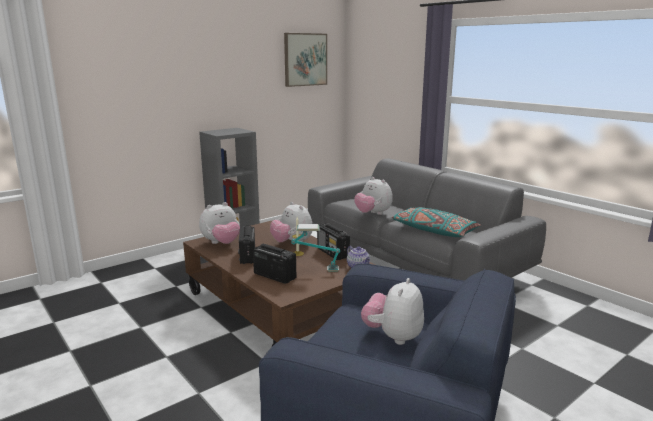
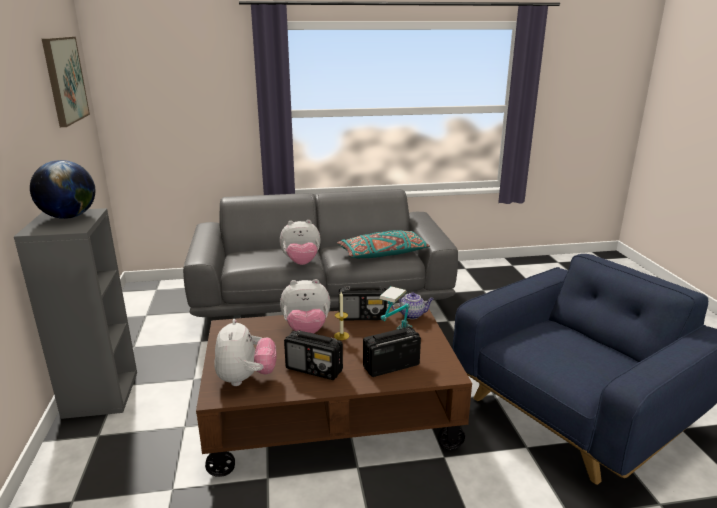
camera: 60 degrees left, 5 degrees up
plush toy [361,278,424,345] -> none
none -> globe [30,160,96,219]

